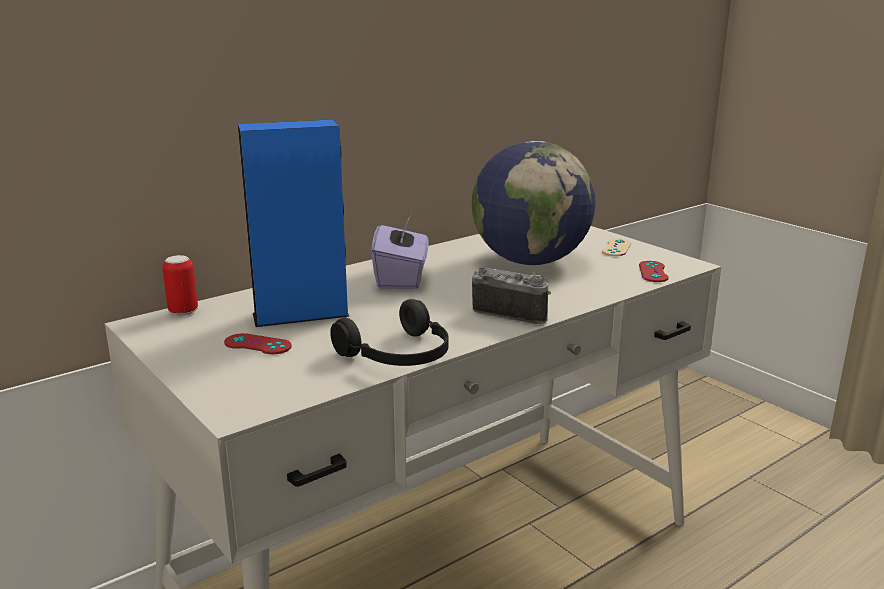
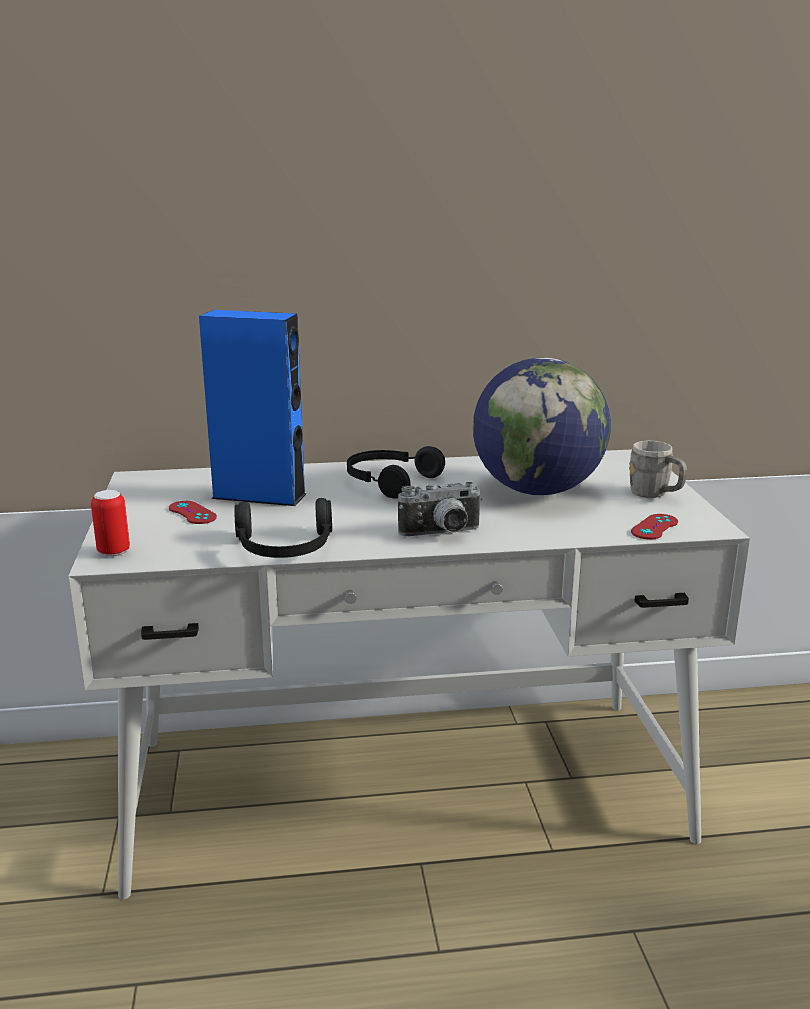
camera: 30 degrees right, 0 degrees up
can [162,255,198,315] -> can moved to [91,490,130,557]
purple tissue box [371,215,428,289] -> black headphones [347,446,445,499]
camera [472,267,551,324] -> camera turned 105 degrees clockwise [398,482,482,536]
beige game controller [602,238,631,256] -> grey mug [629,441,687,498]

